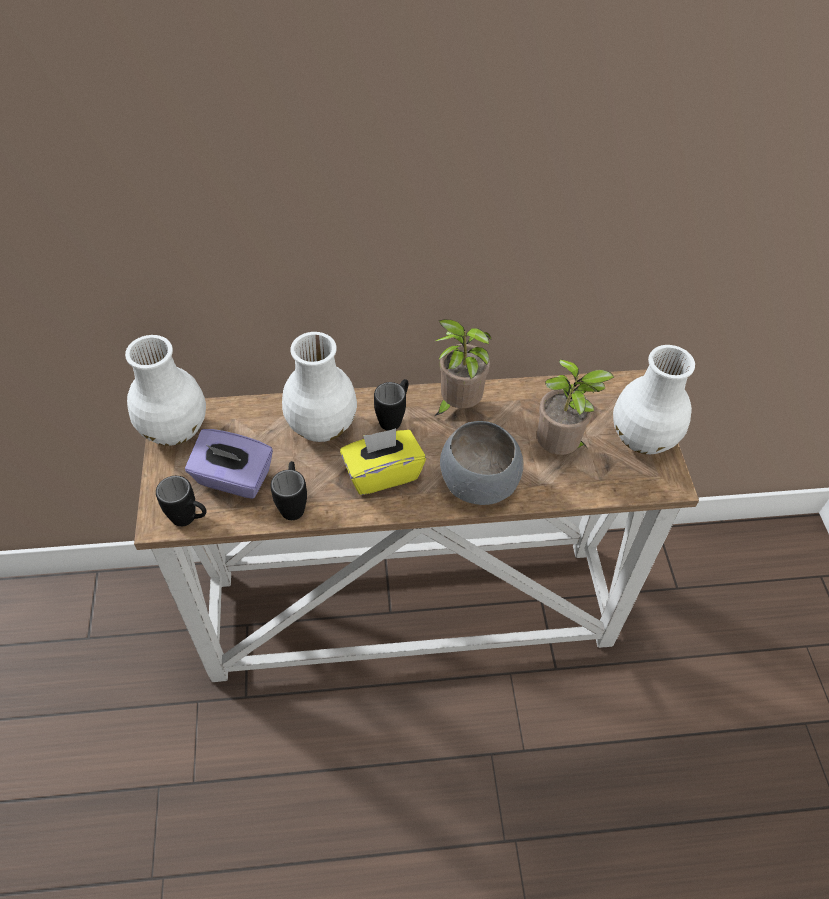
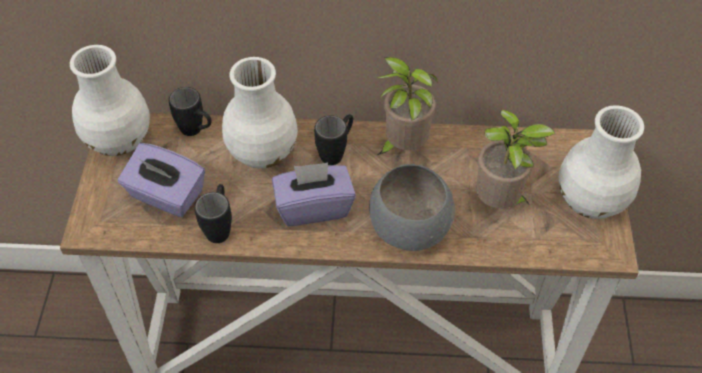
camera: 10 degrees right, 0 degrees up
black mug [156,476,207,527] -> black mug moved to [169,87,212,136]
yellow tissue box [340,428,426,495] -> purple tissue box [272,163,356,226]

